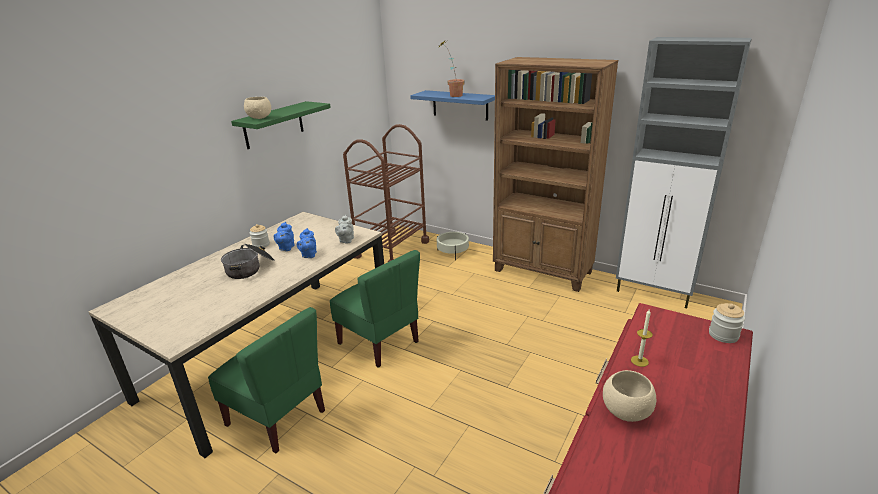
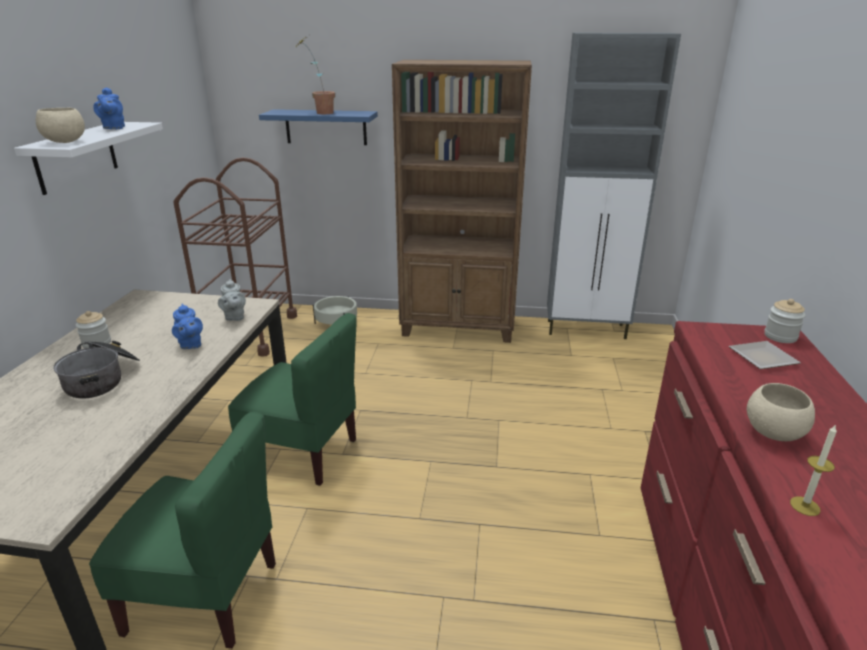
camera: 25 degrees left, 0 degrees up
green shelf [231,101,331,149] -> white shelf [14,122,163,195]
blue teapot [274,222,295,251] -> blue teapot moved to [93,88,125,129]
candle [631,309,653,367] -> candle moved to [790,424,837,516]
none -> plate [729,341,801,369]

